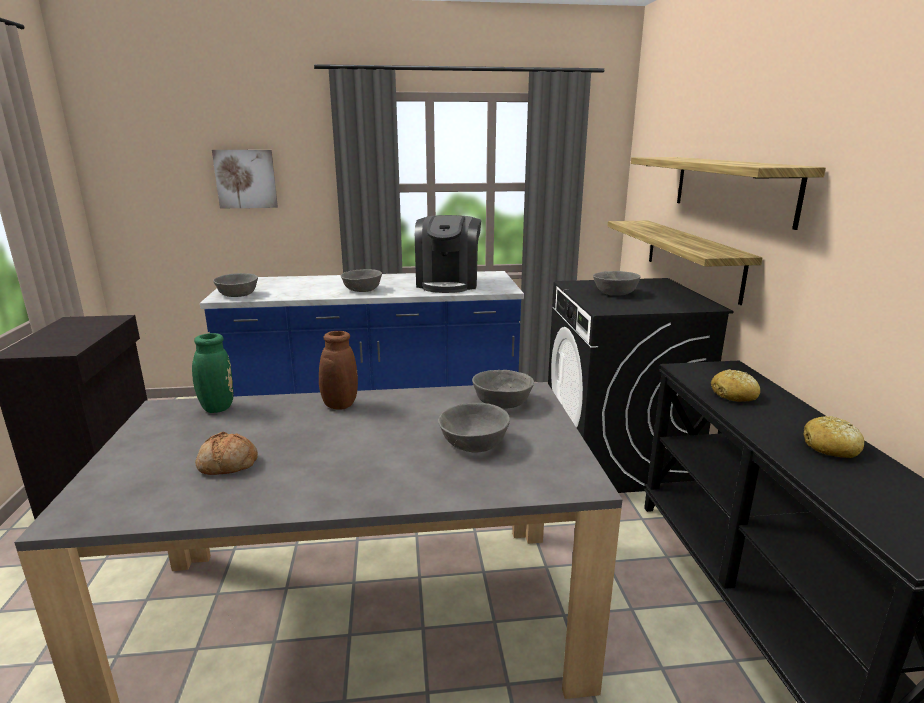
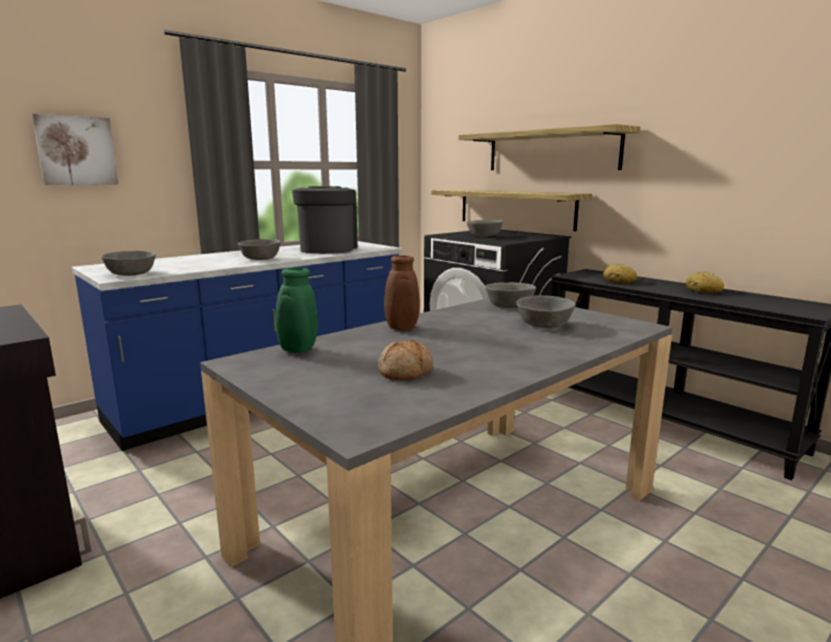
camera: 35 degrees left, 5 degrees down
coffee machine [415,215,481,293] -> coffee machine turned 150 degrees counterclockwise [292,186,358,254]

